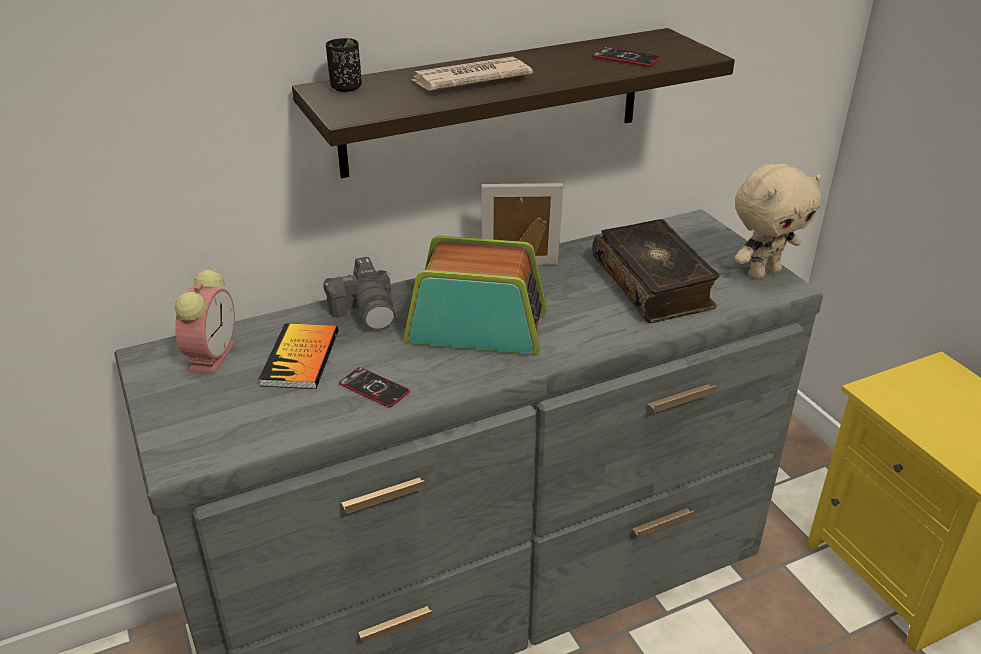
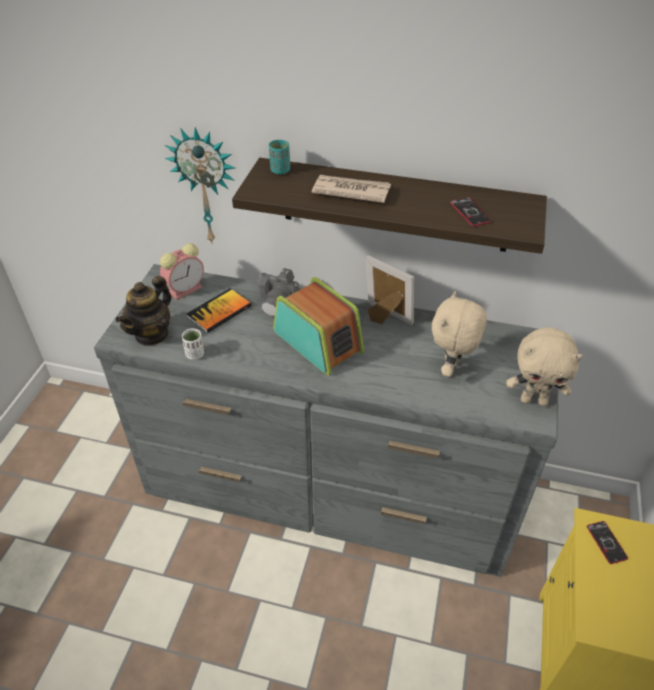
camera: 40 degrees right, 10 degrees up
black cup [326,38,362,92] -> turquoise cup [269,140,290,175]
phone [339,367,410,407] -> phone moved to [587,521,628,564]
book [592,219,720,323] -> beige plush toy [432,291,487,377]
none -> teapot [116,276,171,346]
none -> wall clock [165,127,235,243]
none -> white cup [182,328,204,360]

